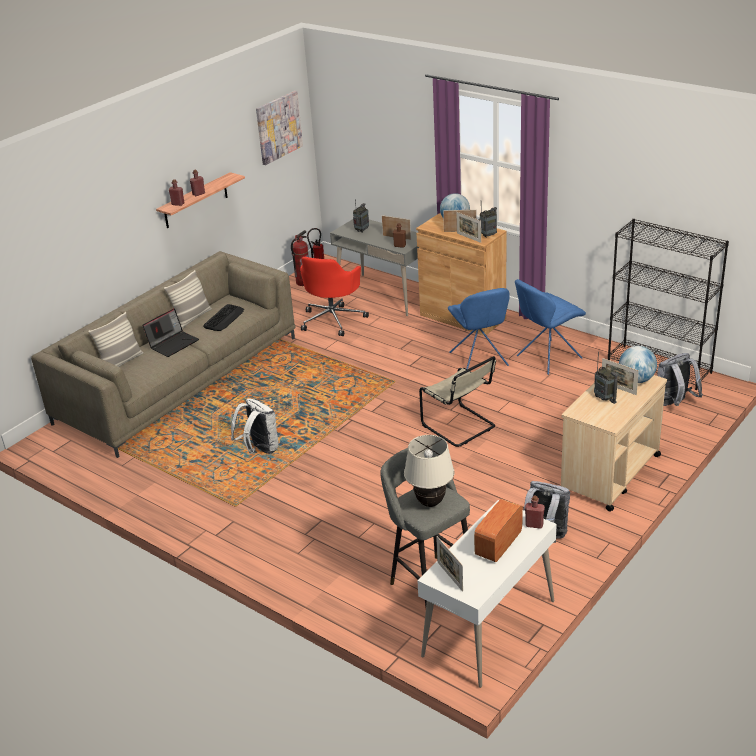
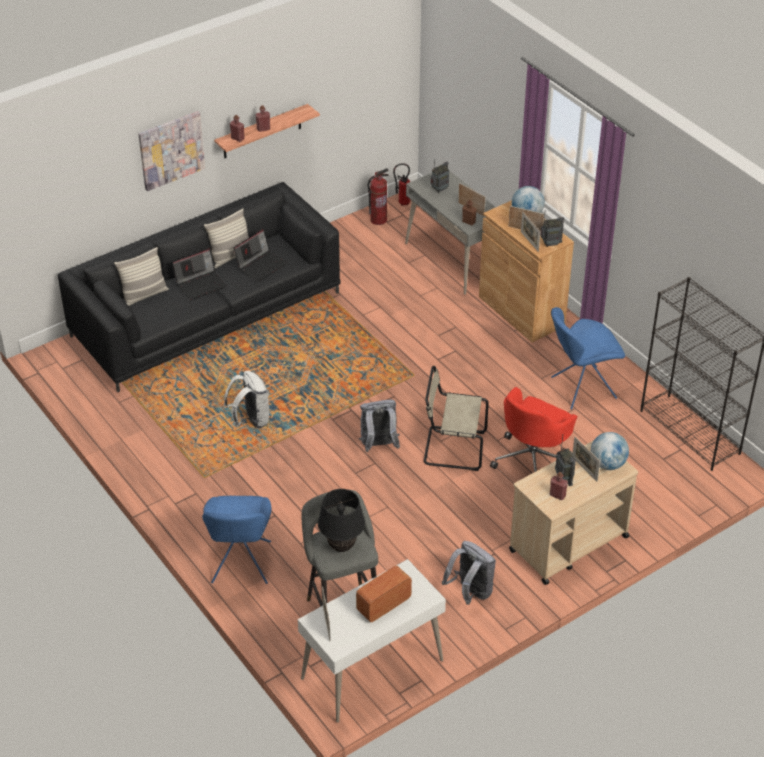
camera: 15 degrees right, 10 degrees up
beige sofa [31,251,296,458] -> black sofa [58,182,341,392]
keyboard [203,304,244,331] -> laptop [234,229,288,282]
picture [256,91,303,165] -> picture moved to [138,111,205,191]
red office chair [300,257,369,336] -> red office chair moved to [490,387,577,472]
beige table lamp [404,435,455,507] -> black table lamp [318,489,365,552]
beige chair [419,356,496,447] -> beige chair turned 120 degrees clockwise [424,366,489,471]
blue chair [448,288,510,369] -> blue chair moved to [202,496,271,584]
red bottle [525,495,545,529] -> red bottle moved to [550,472,568,500]
grey backpack [657,353,703,406] -> grey backpack moved to [359,400,400,452]

